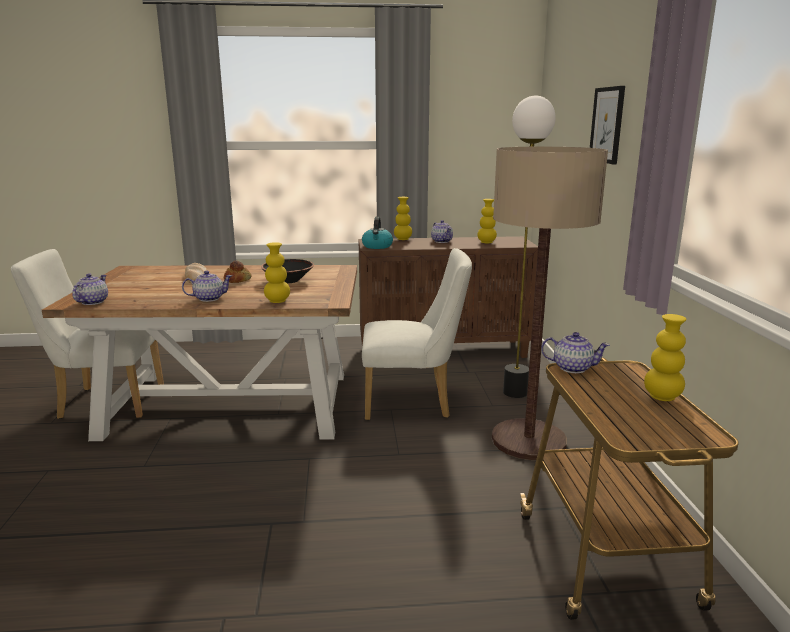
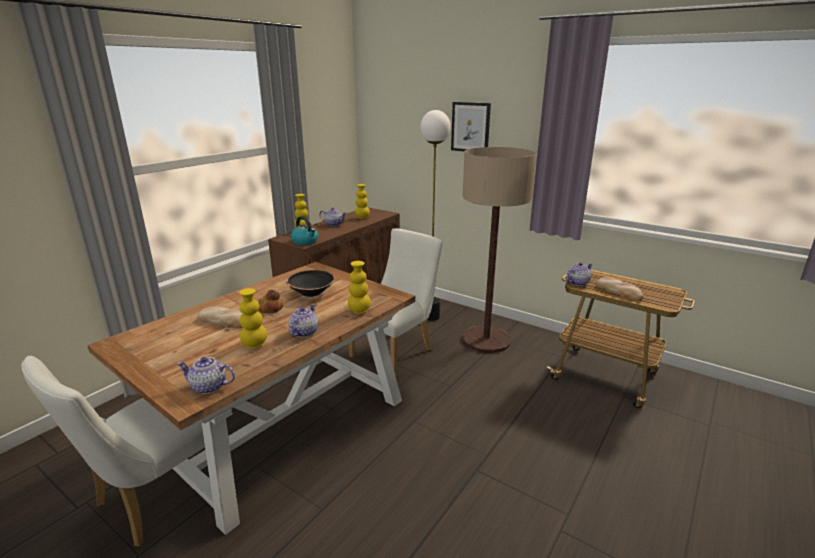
camera: 50 degrees left, 5 degrees up
teapot [72,273,108,305] -> teapot turned 45 degrees counterclockwise [177,357,235,394]
yellow vase [644,314,686,401] -> yellow vase moved to [239,288,267,348]
none -> bread [595,277,644,300]

